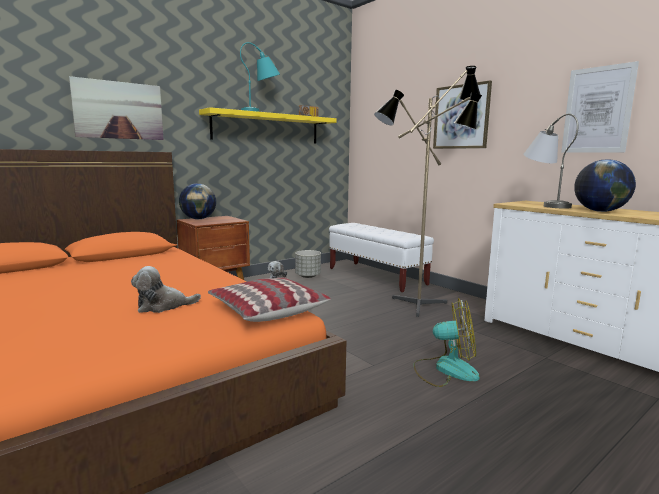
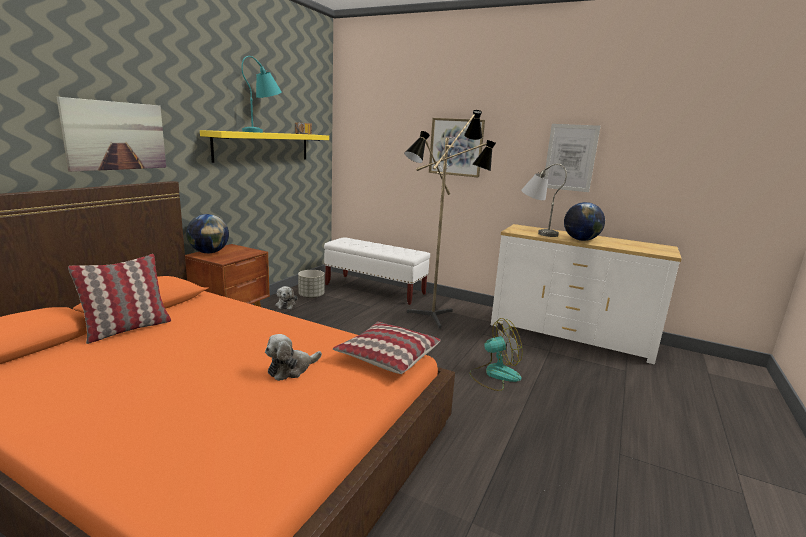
camera: 25 degrees left, 5 degrees up
none -> pillow [68,254,171,344]

